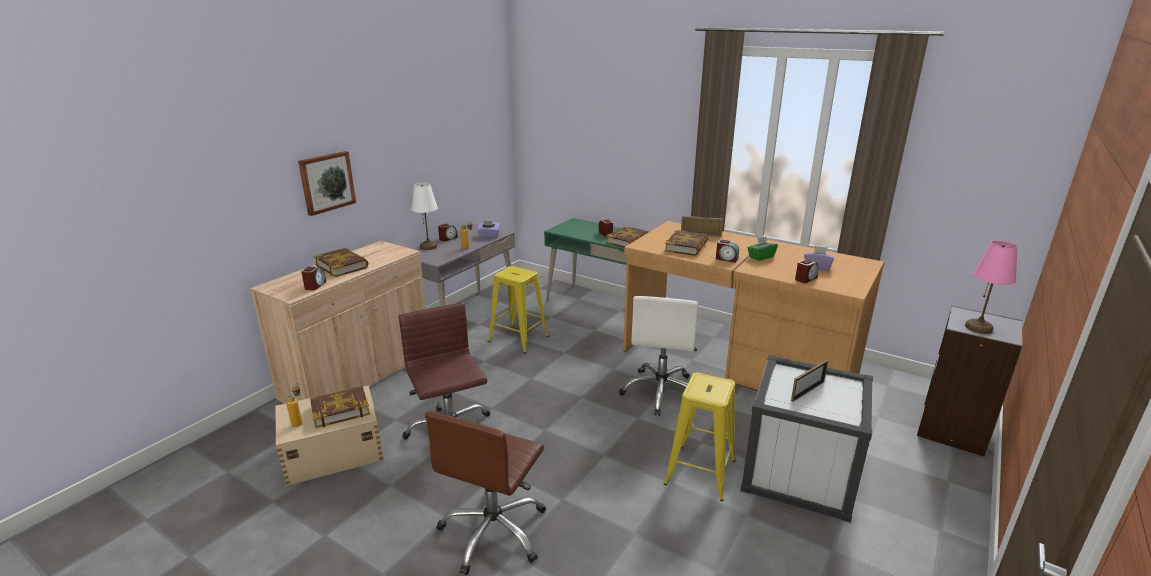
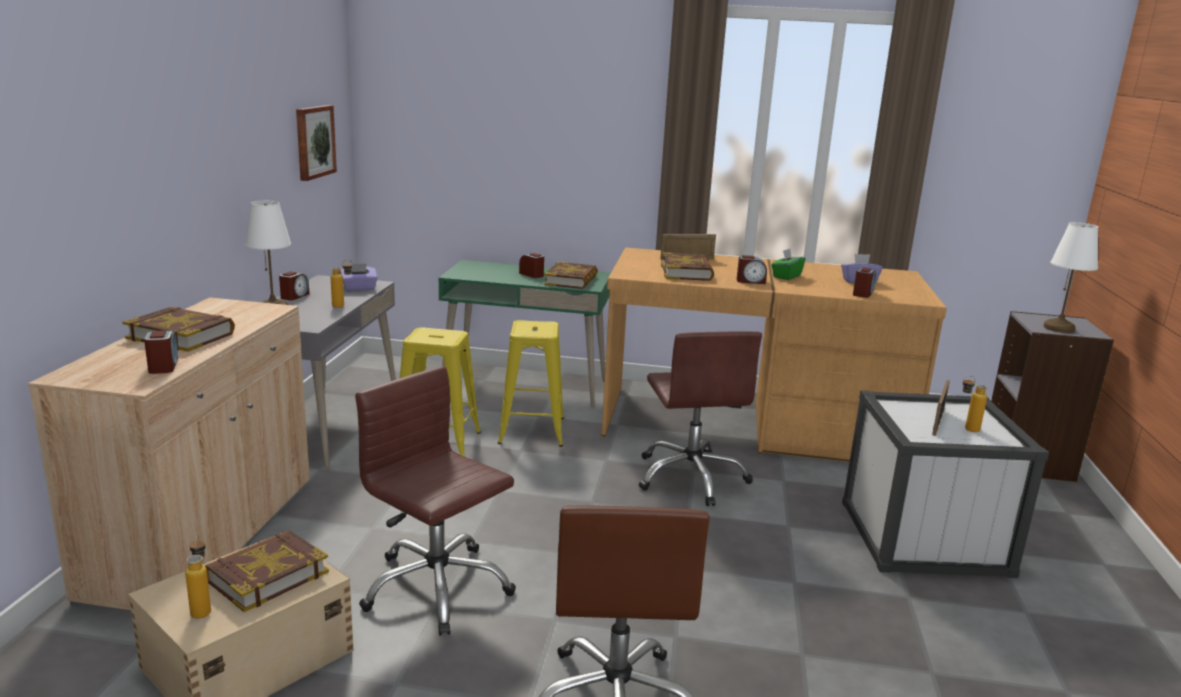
camera: 25 degrees left, 5 degrees down
picture [298,151,356,216] -> picture moved to [296,105,337,181]
white office chair [619,296,698,416] -> brown office chair [639,331,762,506]
yellow stool [664,373,736,501] -> yellow stool moved to [498,320,564,447]
pink table lamp [965,241,1018,334] -> white table lamp [1043,222,1098,333]
none -> bottle [963,375,987,432]

